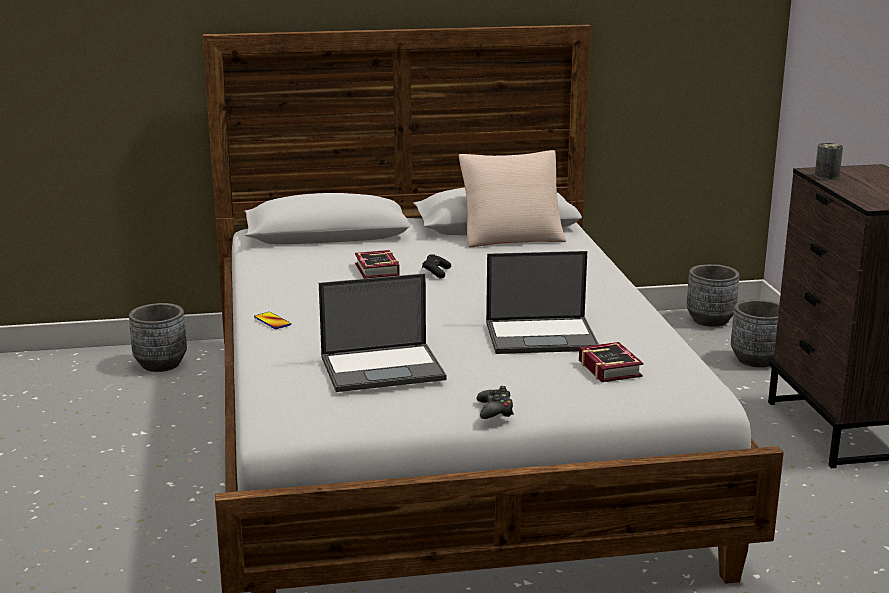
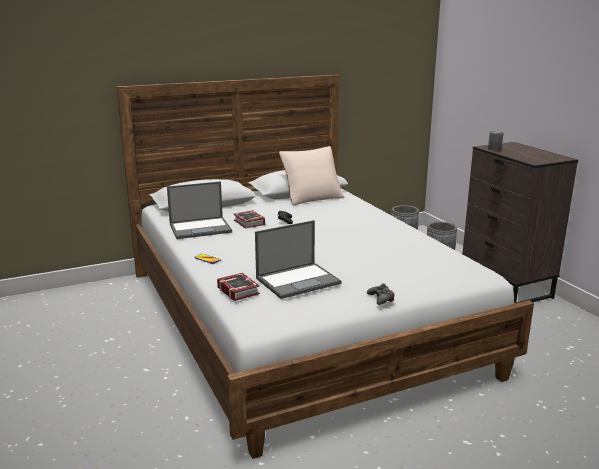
camera: 15 degrees left, 0 degrees up
grey planter [129,303,187,372] -> none
laptop [486,251,599,354] -> laptop moved to [167,181,232,239]
book [579,342,643,382] -> book moved to [217,273,260,301]

